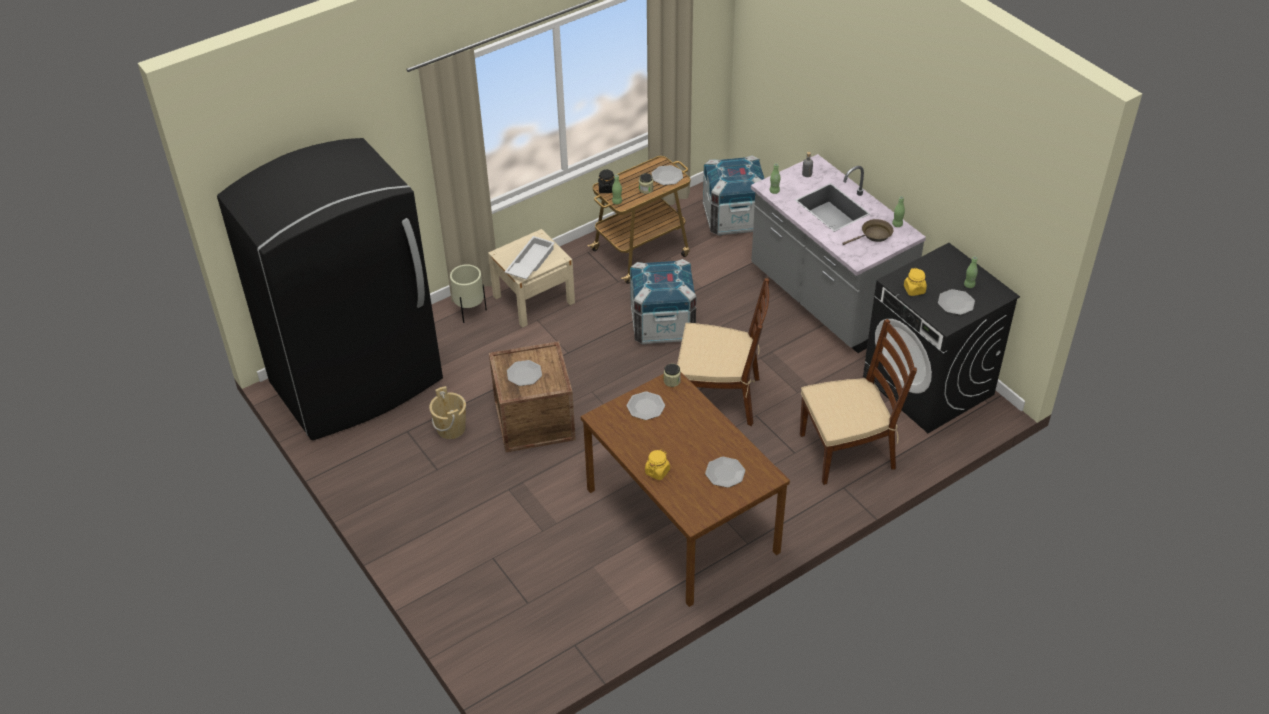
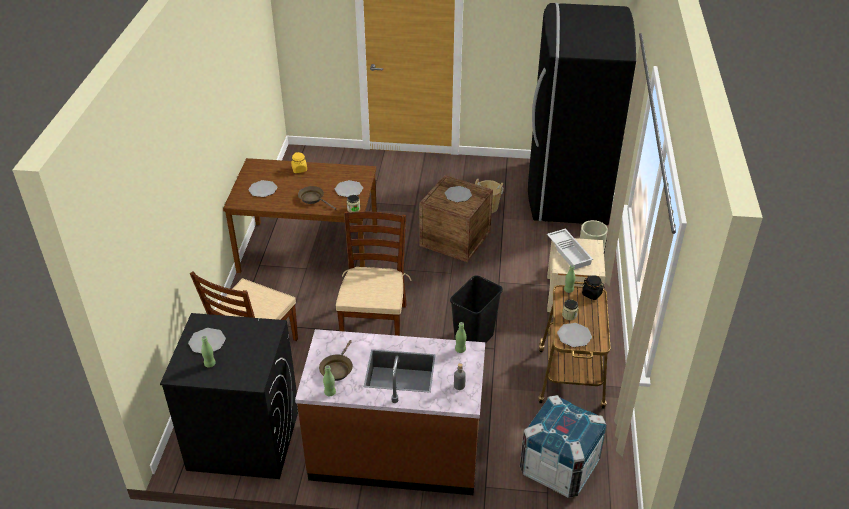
camera: 130 degrees right, 5 degrees down
crate [630,259,696,345] -> black trash can [450,276,503,344]
brown chair [677,278,769,426] -> brown chair turned 135 degrees clockwise [336,211,411,336]
grey counter [751,154,926,353] -> brown counter [295,329,485,495]
yellow jar [904,268,927,296] -> none
none -> brown frying pan [298,186,336,210]

